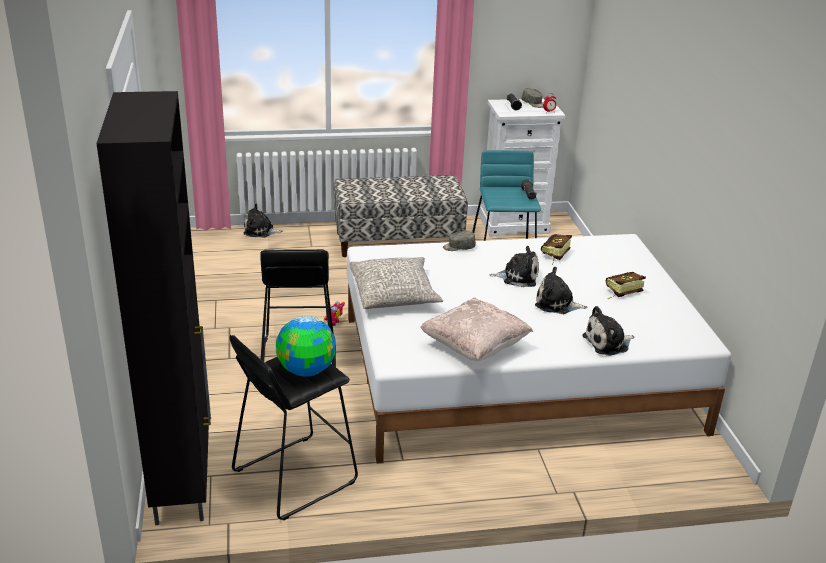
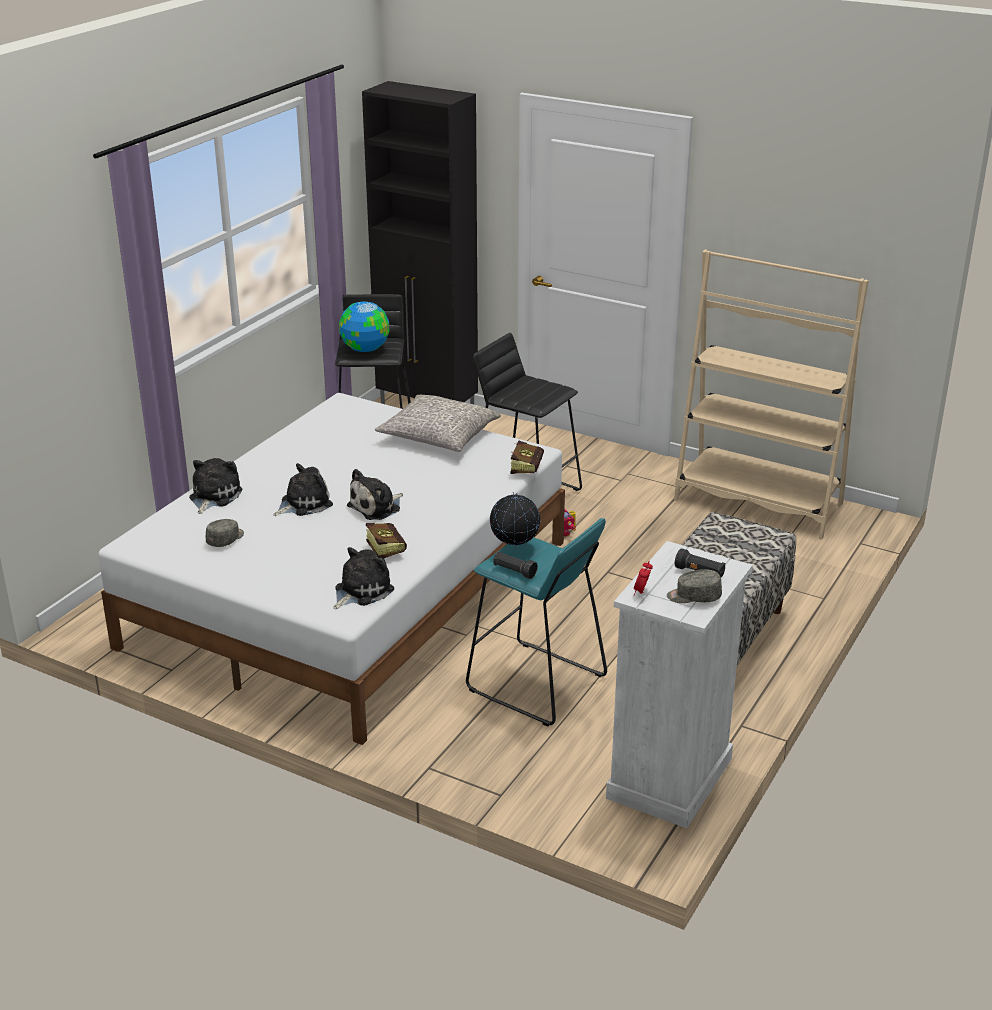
camera: 130 degrees right, 0 degrees up
plush toy [244,204,283,238] -> plush toy moved to [334,547,394,609]
beige pillow [420,297,533,361] -> none
grey cap [443,231,476,251] -> grey cap moved to [205,519,244,547]
book [606,272,646,299] -> book moved to [510,440,544,474]
none -> globe [490,492,540,548]
none -> beige bookcase [674,249,869,540]

